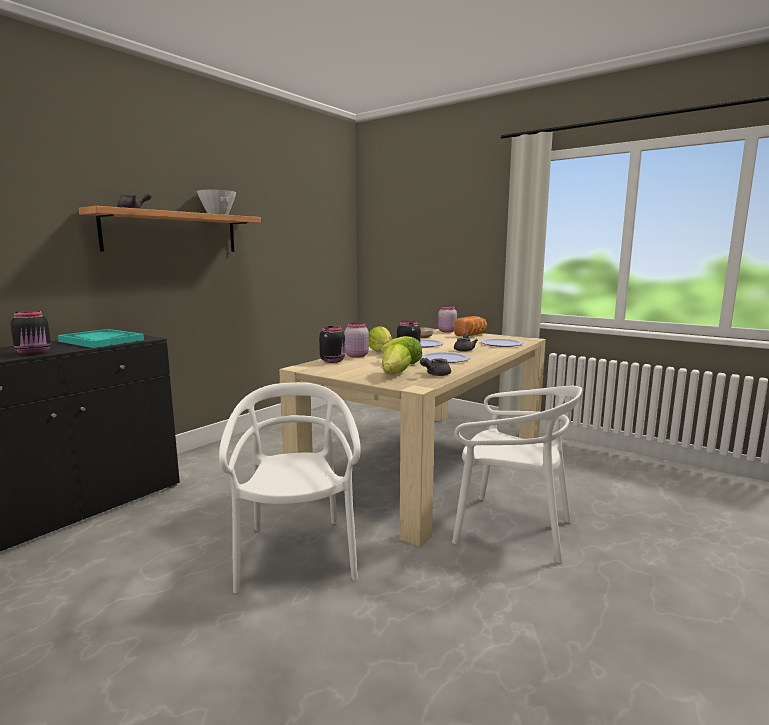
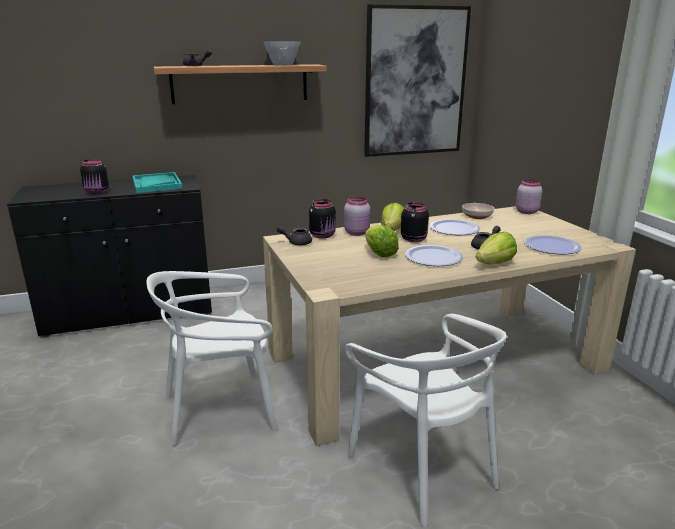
camera: 35 degrees right, 10 degrees up
white chair [219,382,360,593] -> white chair turned 135 degrees counterclockwise [147,271,277,445]
lettuce [382,343,411,375] -> lettuce moved to [476,232,517,265]
grey teapot [420,358,451,376] -> grey teapot moved to [276,225,312,246]
bread [454,316,487,336] -> none
none -> picture [364,4,471,157]

